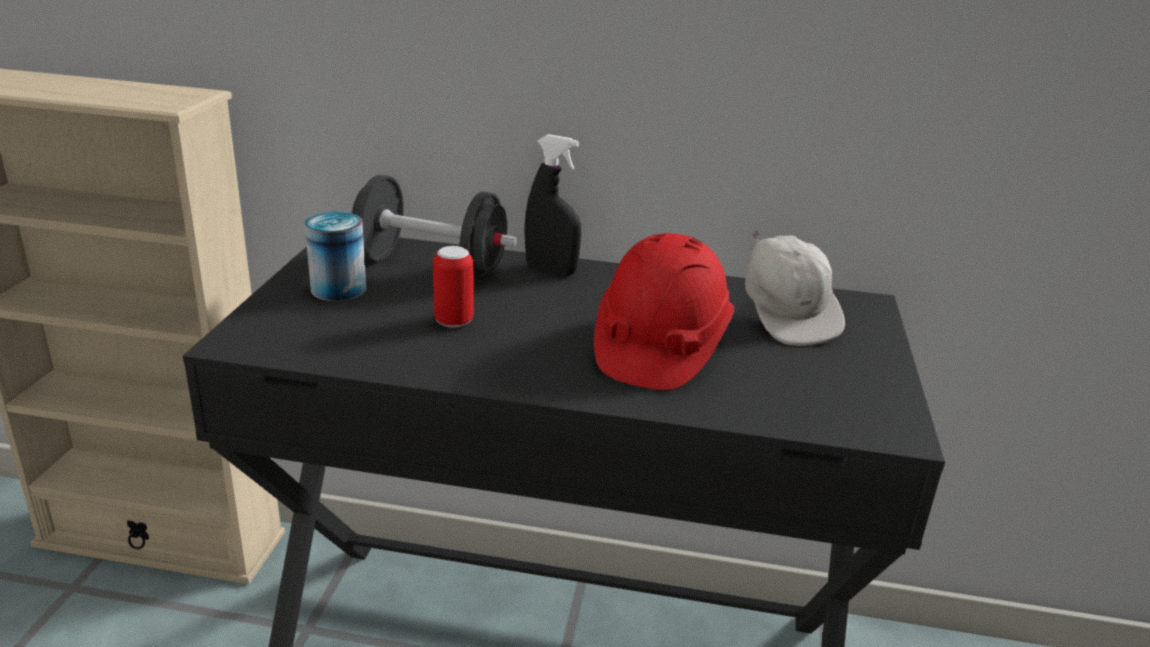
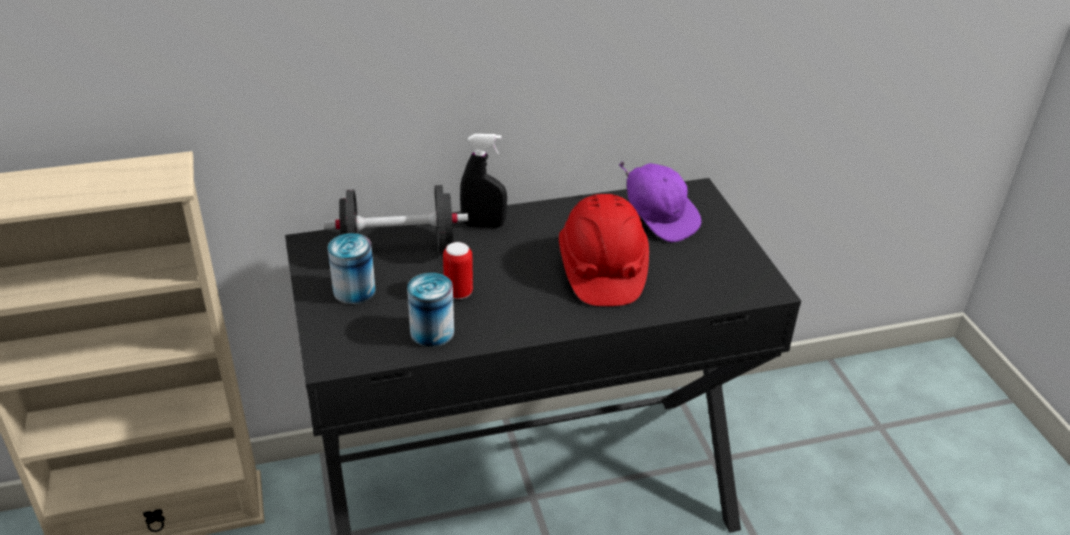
camera: 25 degrees left, 10 degrees up
white cap [745,230,845,346] -> purple cap [619,161,701,242]
none -> can [407,273,454,347]

